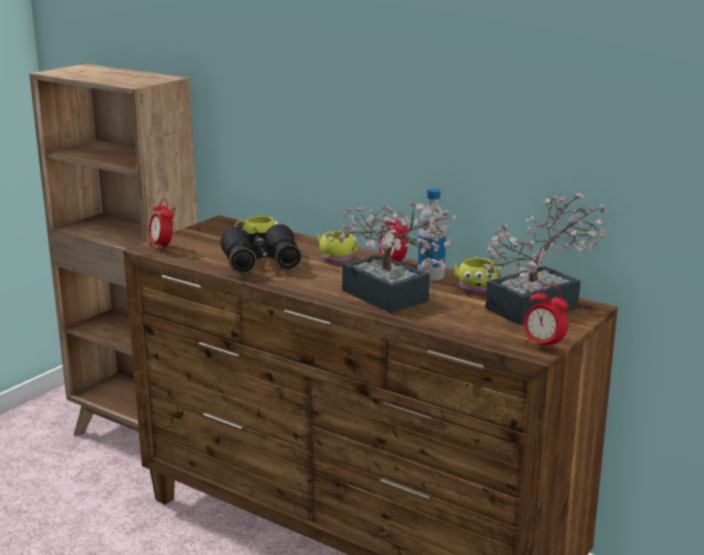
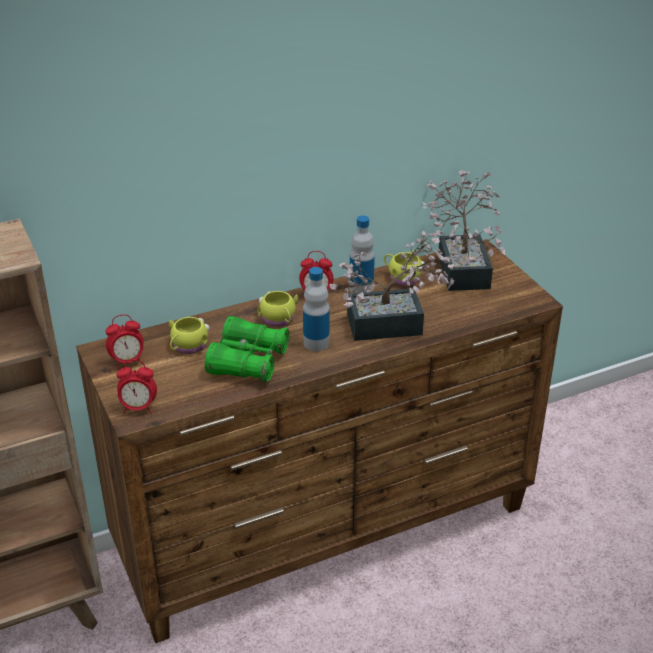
camera: 60 degrees left, 15 degrees up
black binoculars [220,224,302,273] -> green binoculars [205,316,290,382]
alarm clock [524,284,569,352] -> alarm clock moved to [106,314,143,369]
none -> bottle [303,267,330,351]

